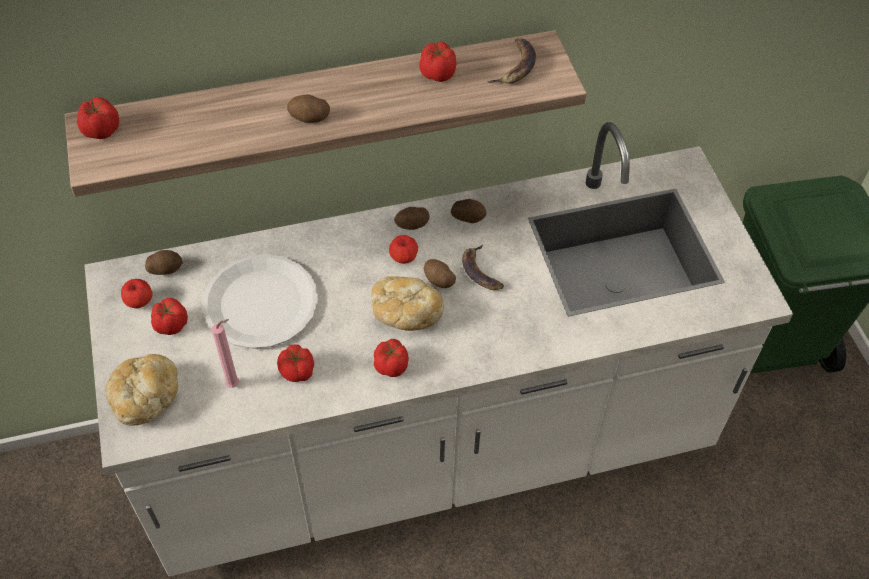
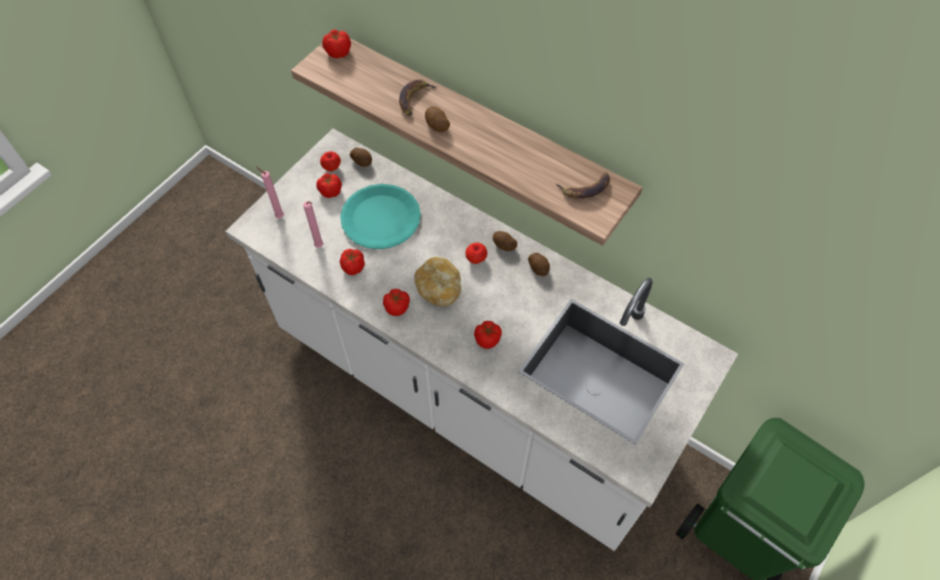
camera: 50 degrees right, 5 degrees up
bread [105,354,178,426] -> pink candle [256,166,284,218]
white plate [203,254,318,349] -> turquoise plate [340,184,421,249]
tomato [419,42,456,82] -> tomato moved to [474,321,502,349]
potato [424,259,456,288] -> none
banana [462,244,504,290] -> banana moved to [399,79,438,116]

